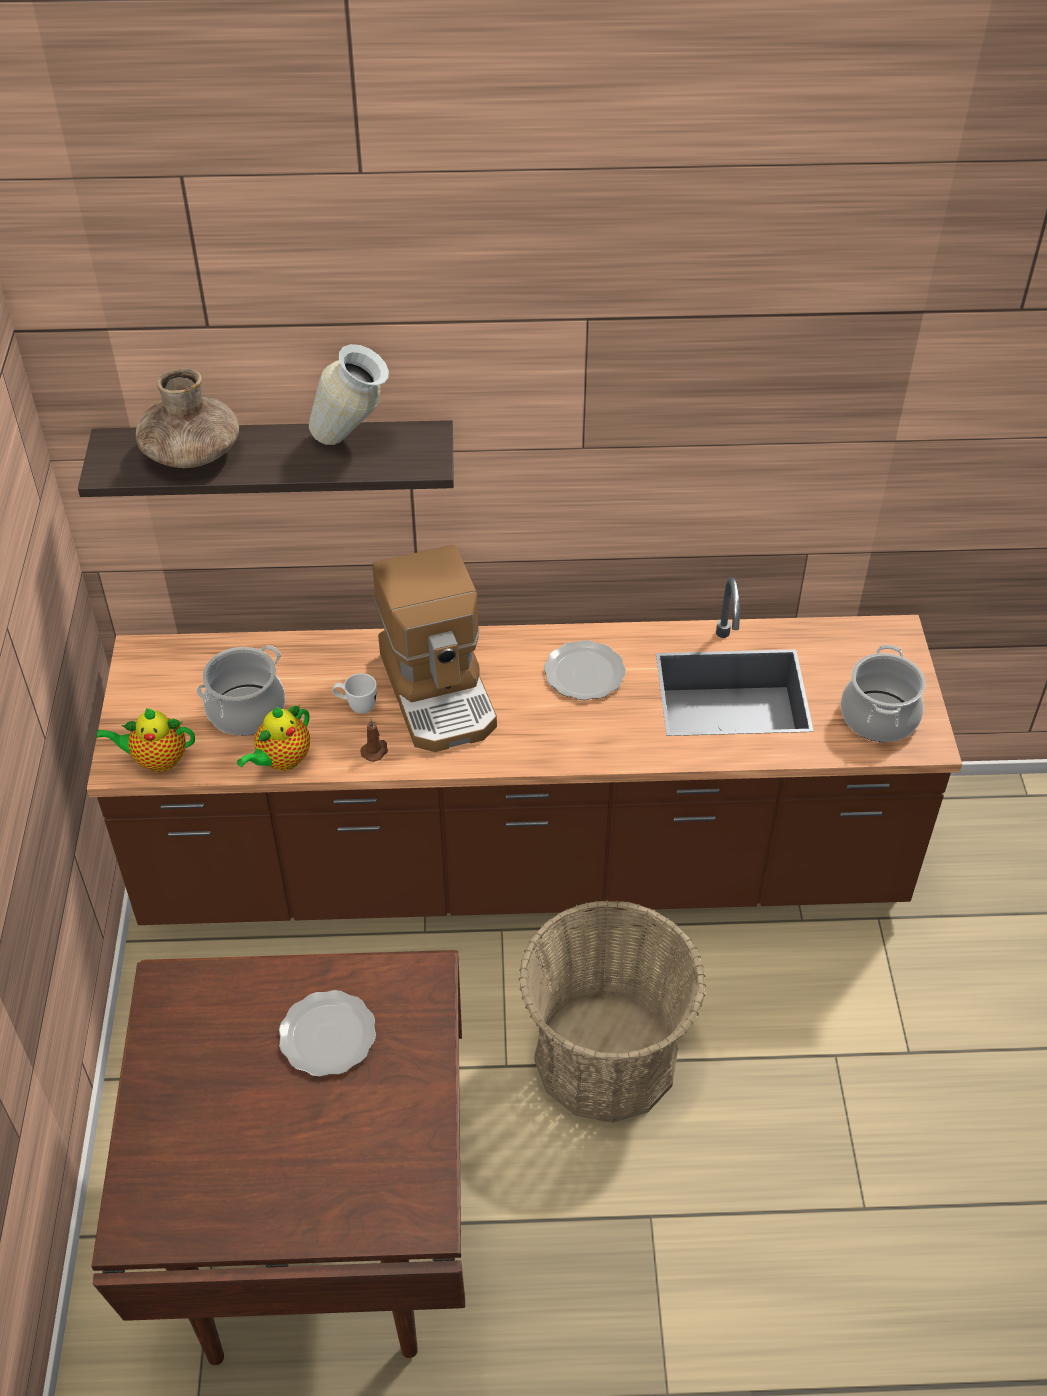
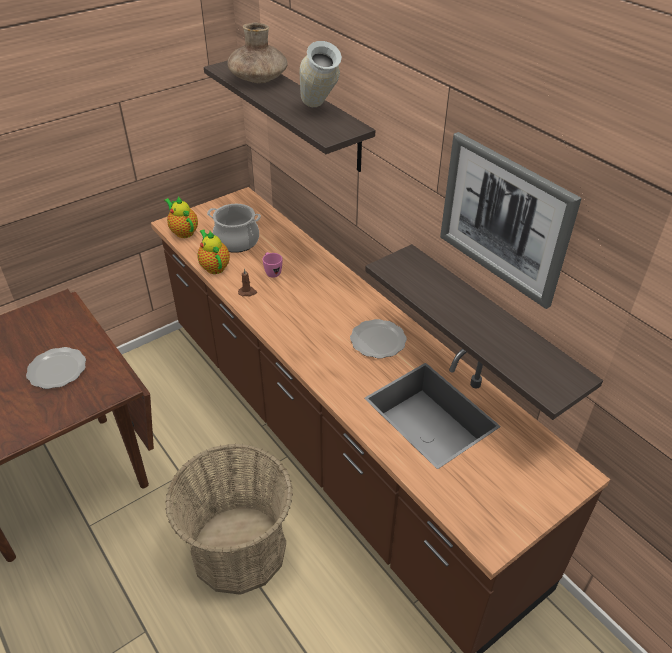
camera: 55 degrees right, 5 degrees down
teapot [237,704,310,771] -> teapot turned 60 degrees clockwise [197,229,230,274]
white mug [332,673,377,714] -> pink mug [262,252,282,278]
coffee machine [372,545,497,752] -> none
cooking pot [841,645,926,742] -> none
none -> shelf [365,244,603,420]
none -> picture [440,132,582,309]

